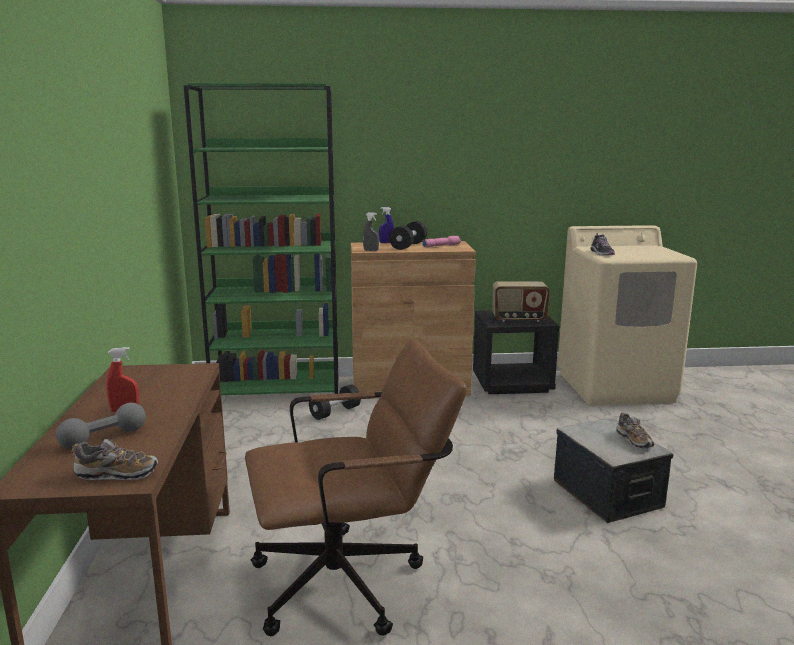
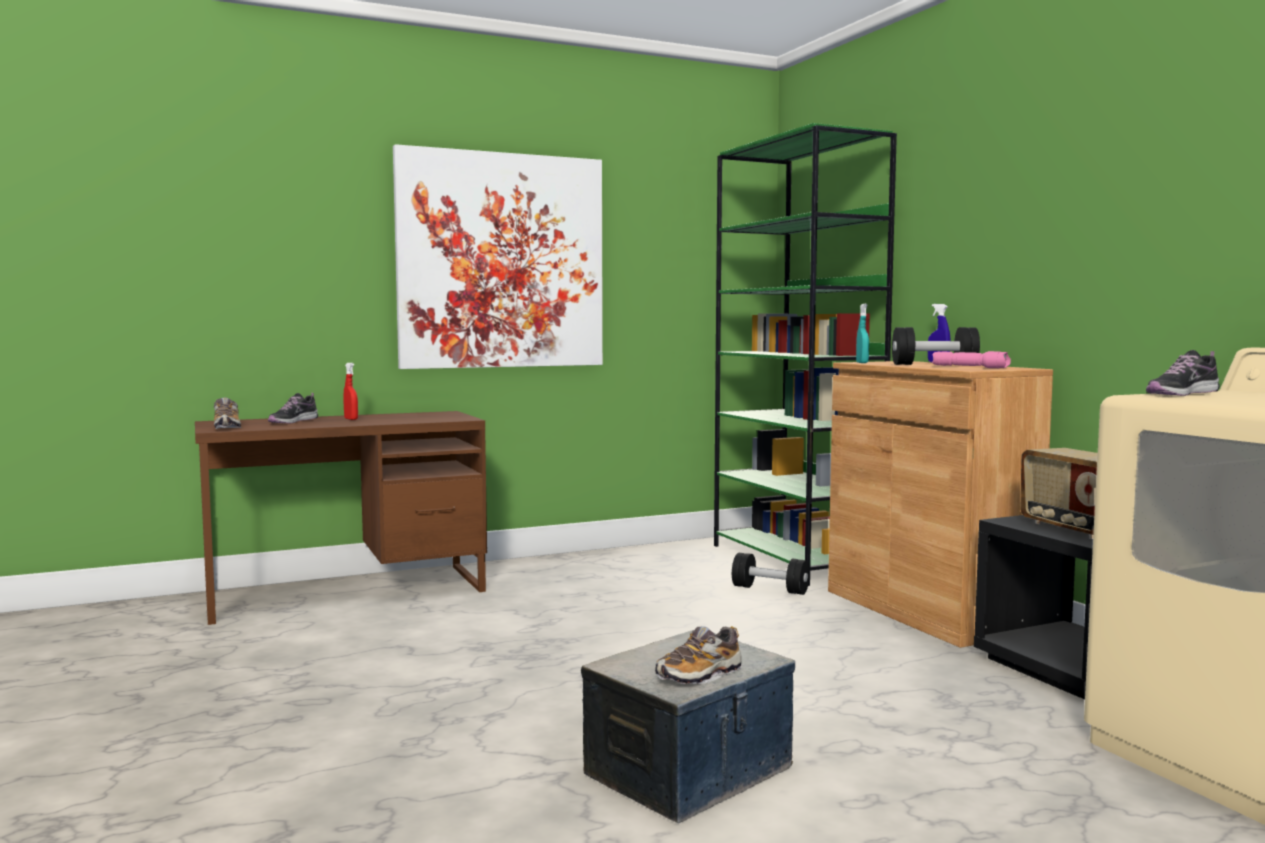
camera: 70 degrees right, 10 degrees down
grey dumbbell [56,403,146,449] -> shoe [268,393,318,423]
brown office chair [245,339,467,636] -> none
grey spray bottle [363,213,379,251] -> turquoise spray bottle [856,304,869,363]
none -> picture [393,144,603,369]

